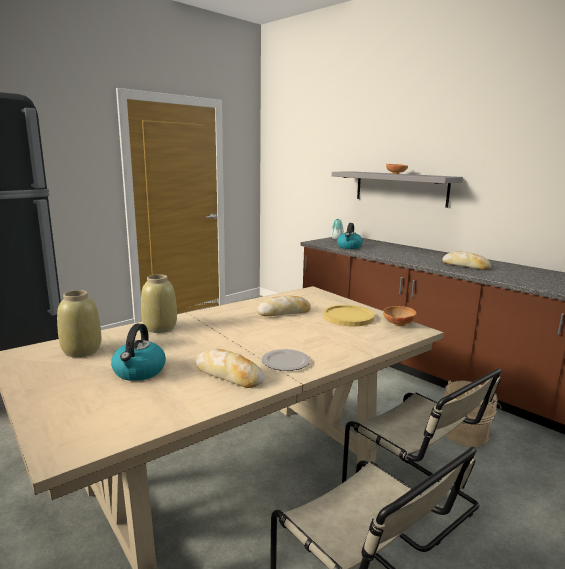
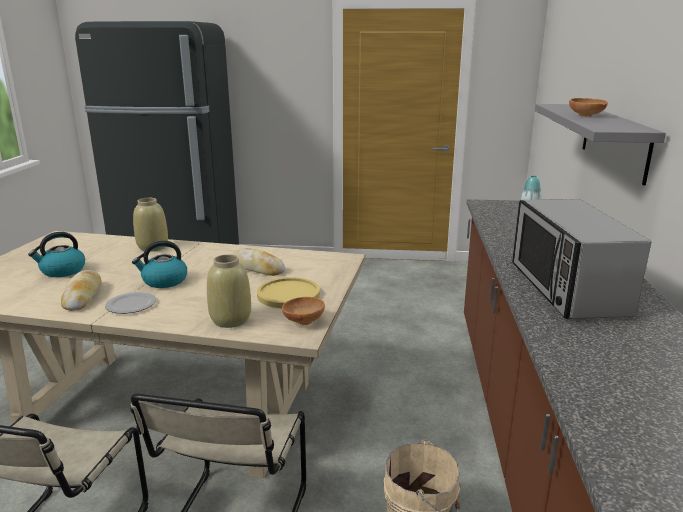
camera: 50 degrees right, 5 degrees up
beige vase [57,290,101,357] -> beige vase moved to [207,254,251,328]
kettle [337,223,363,249] -> kettle moved to [132,241,187,288]
bread [442,252,491,270] -> microwave [512,199,651,319]

